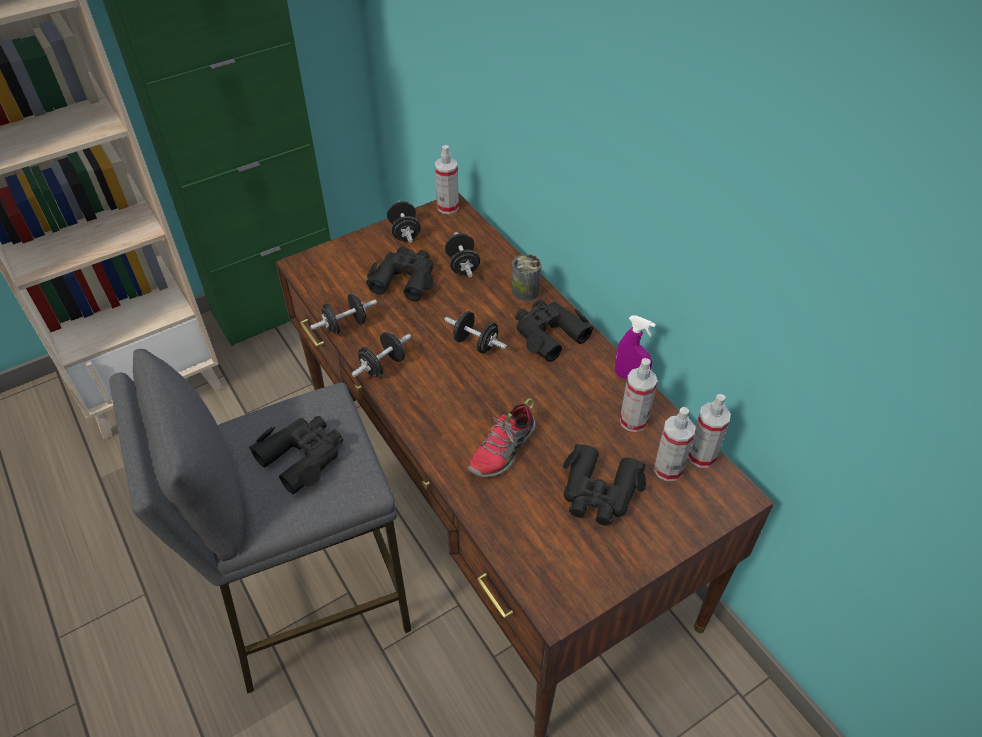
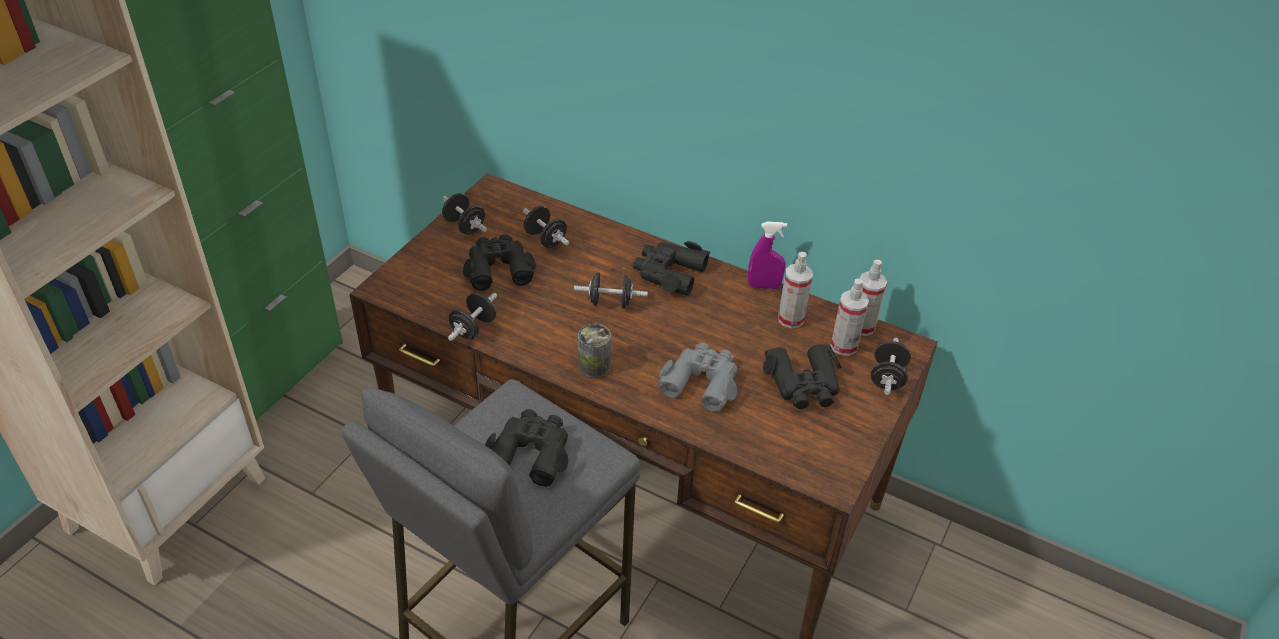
camera: 30 degrees left, 5 degrees down
black dumbbell [352,332,411,377] -> black dumbbell moved to [871,338,911,395]
spray bottle [435,145,459,214] -> none
shoe [468,398,536,478] -> grey binoculars [658,343,738,412]
can [512,254,541,302] -> can moved to [578,324,611,378]

